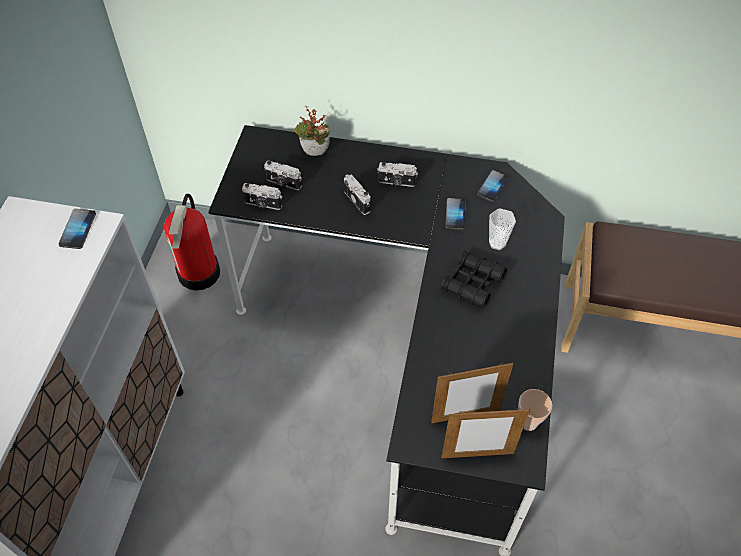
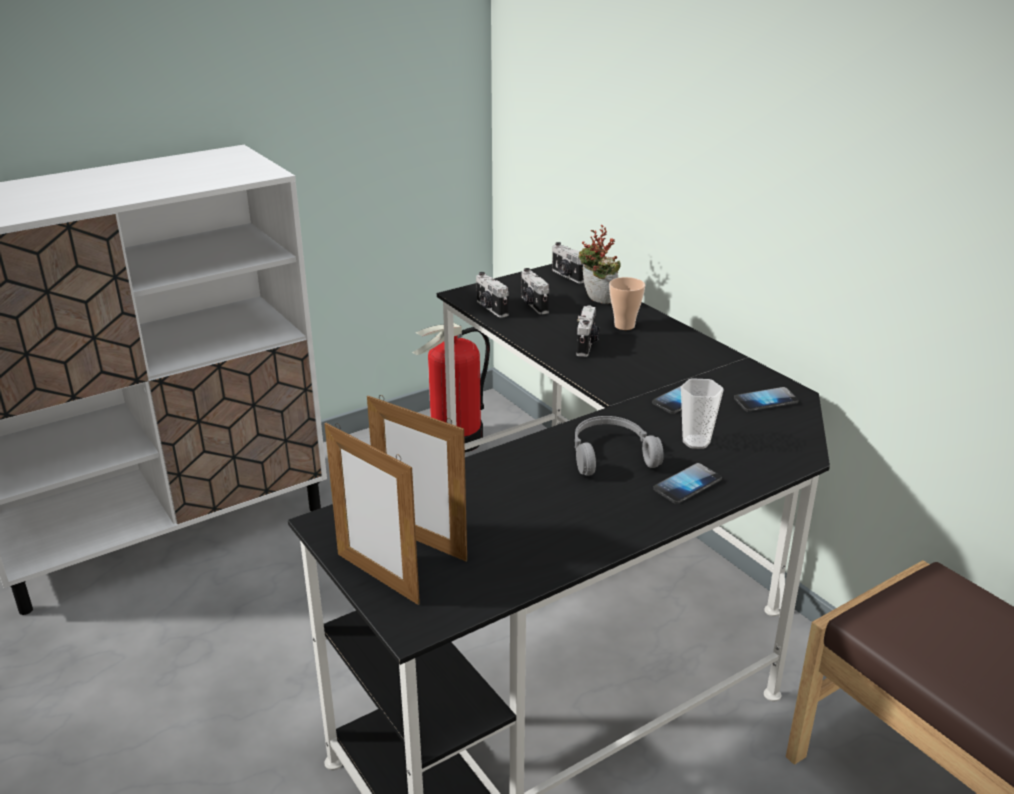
camera: 45 degrees right, 25 degrees down
phone [59,209,96,249] -> phone moved to [653,463,721,504]
camera [377,162,418,187] -> camera moved to [552,242,585,284]
black binoculars [441,251,507,308] -> grey headphones [575,416,664,476]
cup [518,389,552,431] -> cup moved to [609,277,645,330]

